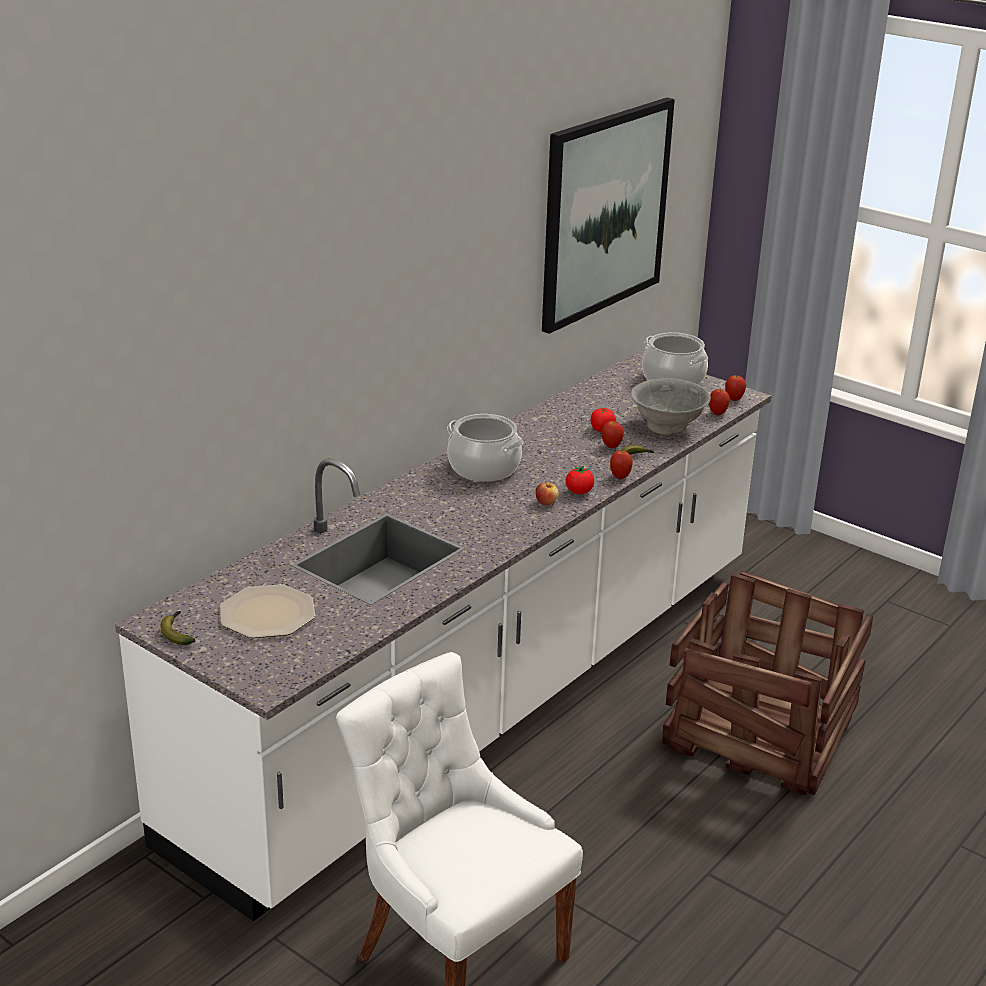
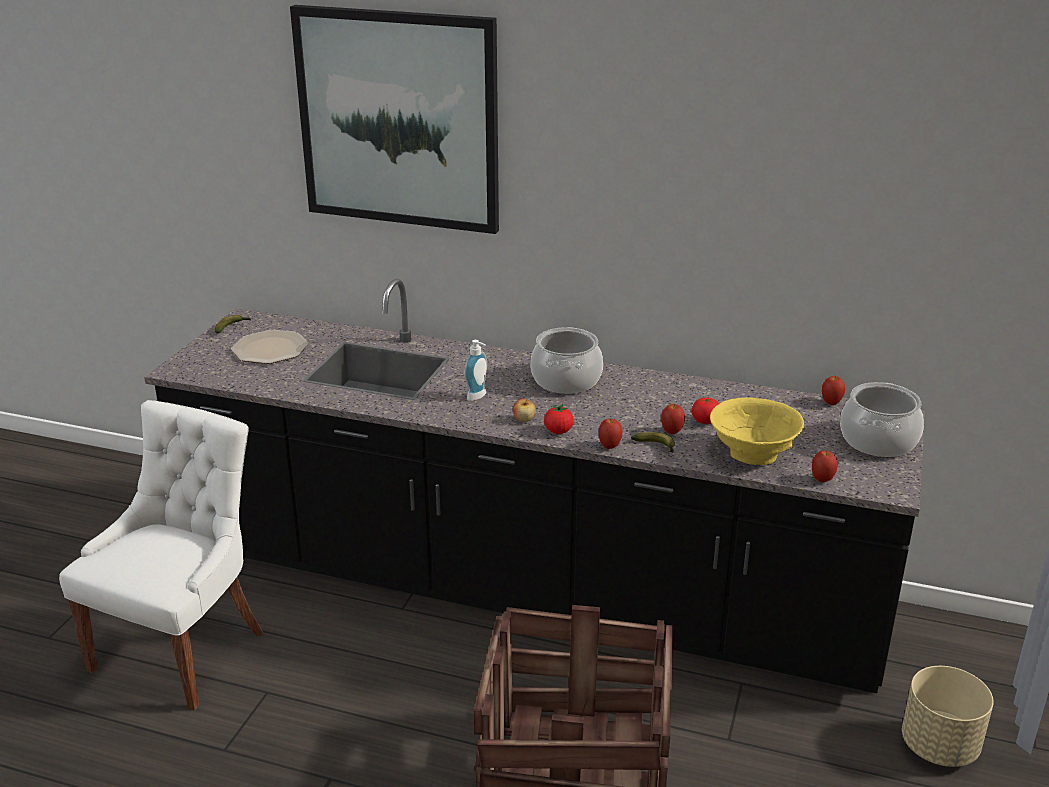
camera: 70 degrees right, 0 degrees up
white counter [115,352,771,921] -> black counter [144,279,925,693]
picture [542,98,675,334] -> picture moved to [290,5,499,234]
grey bowl [631,378,711,435] -> yellow bowl [710,397,804,465]
apple [725,375,746,401] -> apple moved to [822,376,846,405]
none -> soap dispenser [465,340,487,401]
none -> beige planter [902,666,993,767]

